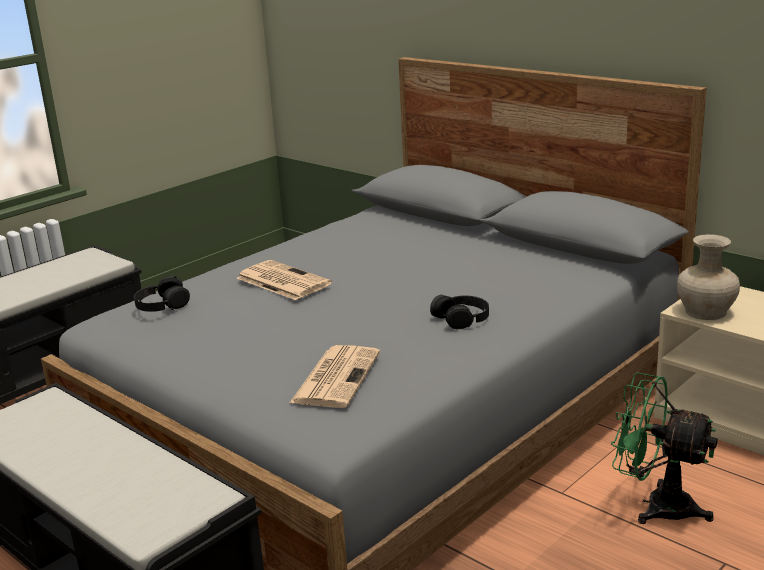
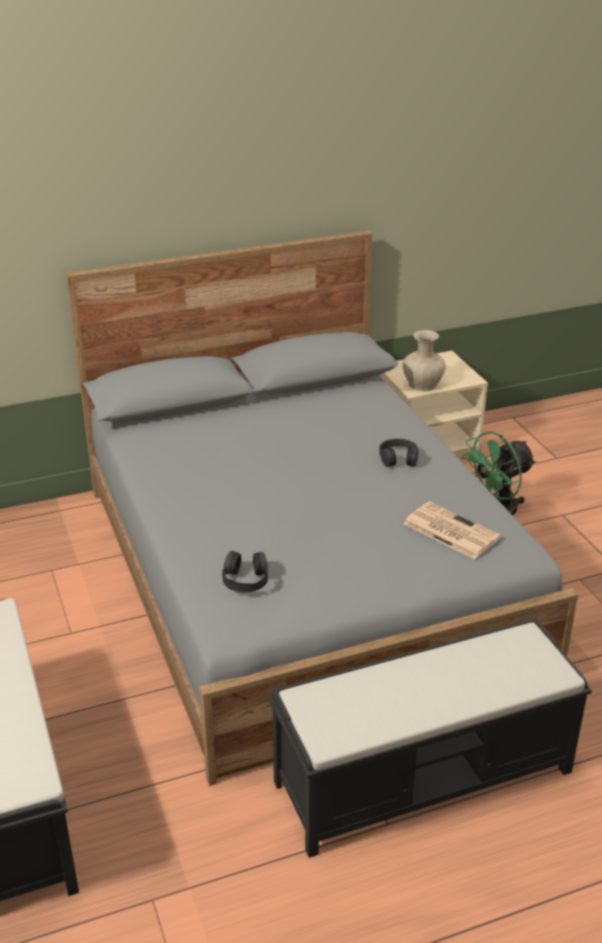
camera: 65 degrees left, 10 degrees up
newspaper [236,260,332,300] -> none

